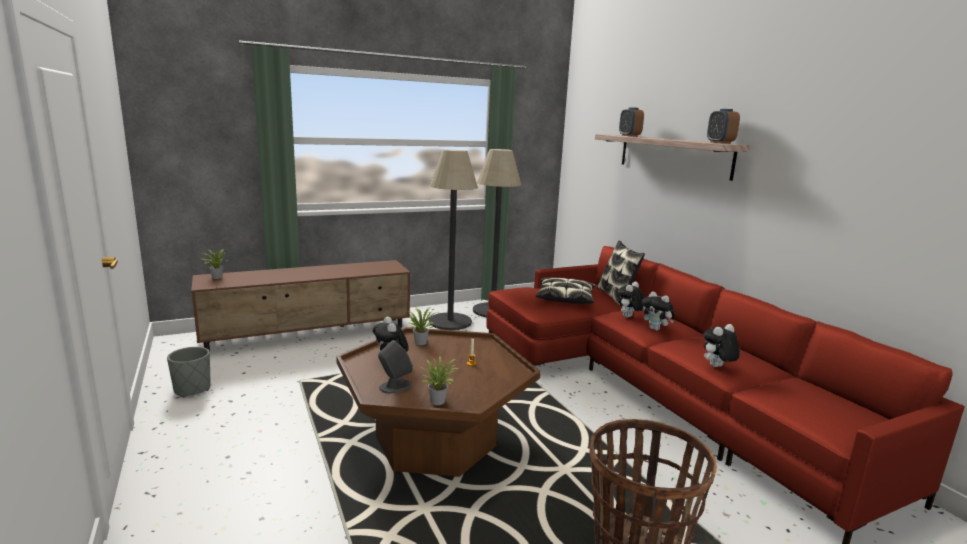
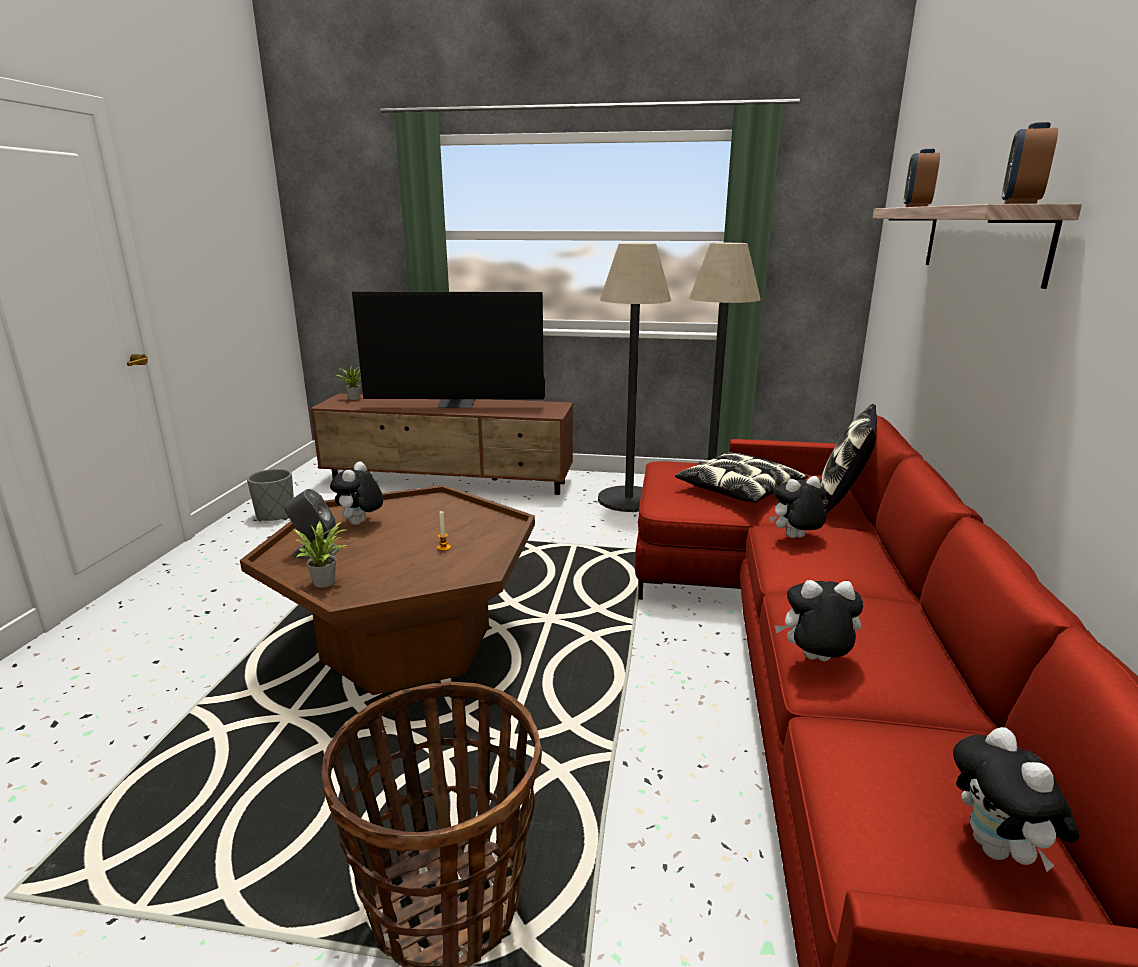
camera: 35 degrees right, 5 degrees up
potted plant [409,307,440,345] -> none
plush toy [642,291,675,331] -> plush toy moved to [953,727,1080,872]
none -> television [352,292,545,408]

